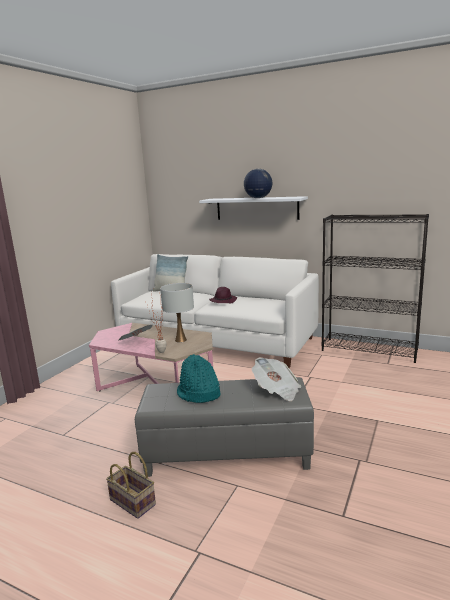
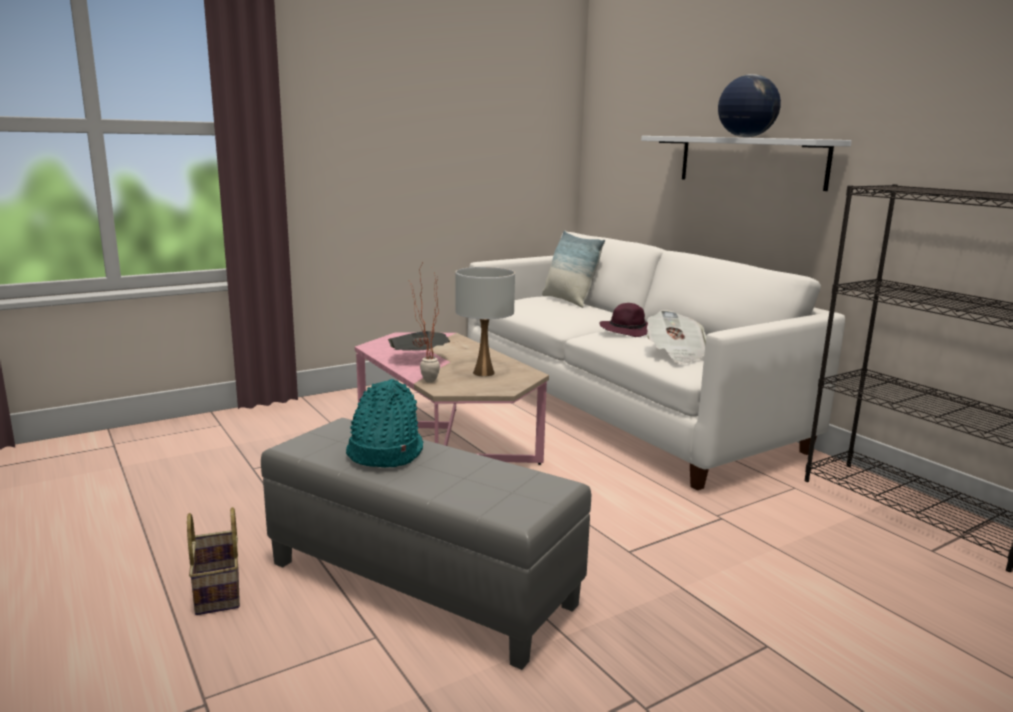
camera: 30 degrees right, 0 degrees up
newspaper [252,357,301,401] -> newspaper moved to [647,310,706,364]

